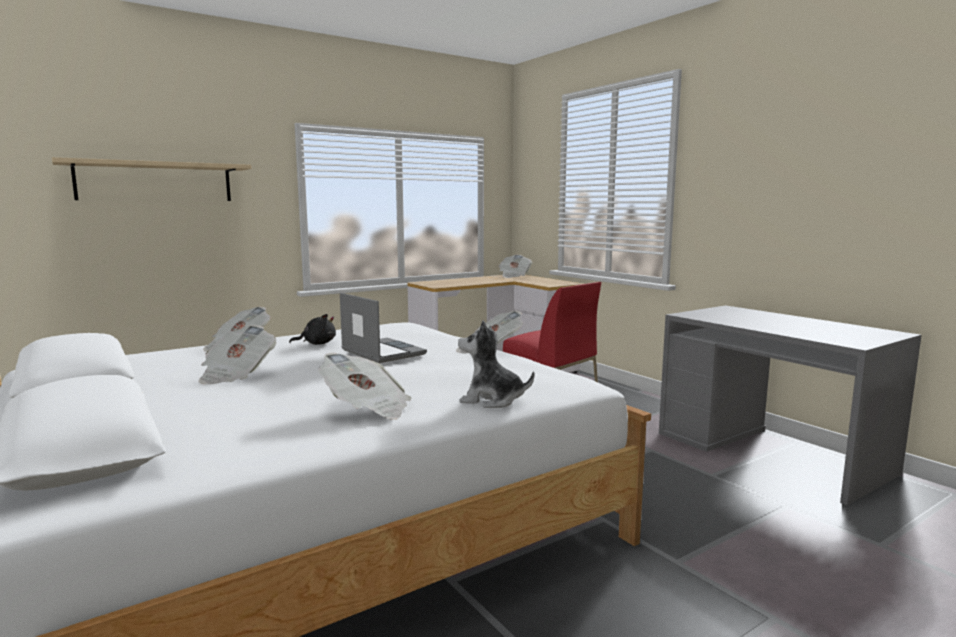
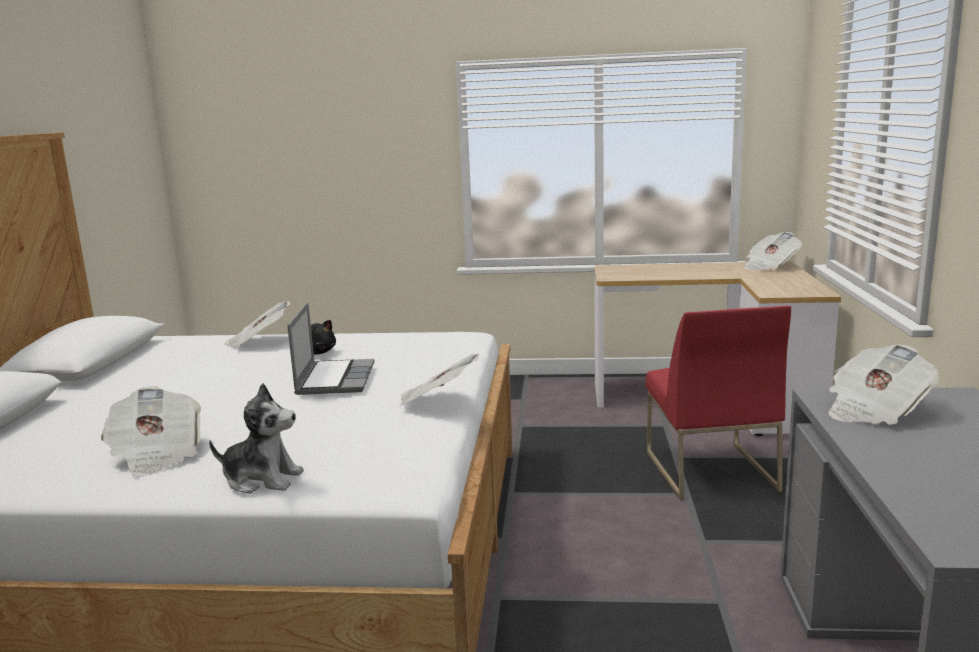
camera: 40 degrees right, 5 degrees up
beige shelf [52,157,252,201] -> none
newspaper [199,325,276,385] -> newspaper moved to [828,344,939,425]
plush toy [458,321,534,408] -> plush toy turned 135 degrees clockwise [209,383,304,494]

